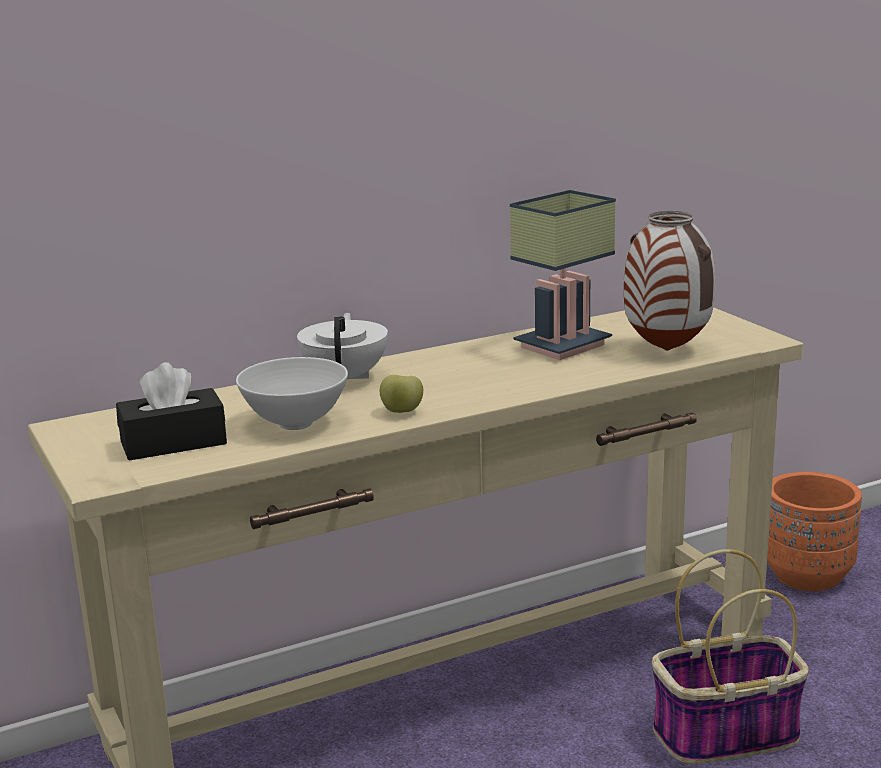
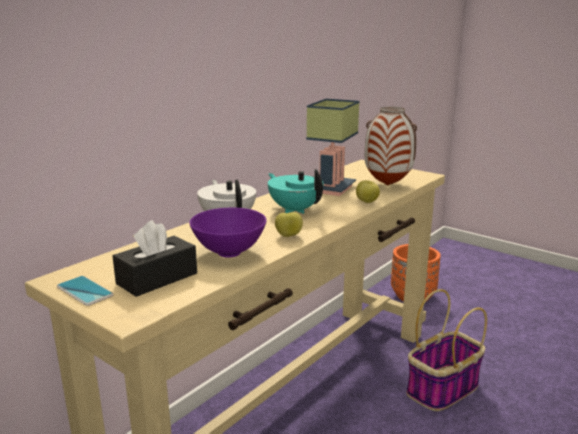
camera: 25 degrees left, 0 degrees up
white bowl [236,357,348,430] -> purple bowl [190,208,266,258]
none -> phone [57,276,114,306]
none -> turquoise teapot [268,169,323,214]
none -> apple [356,180,380,203]

